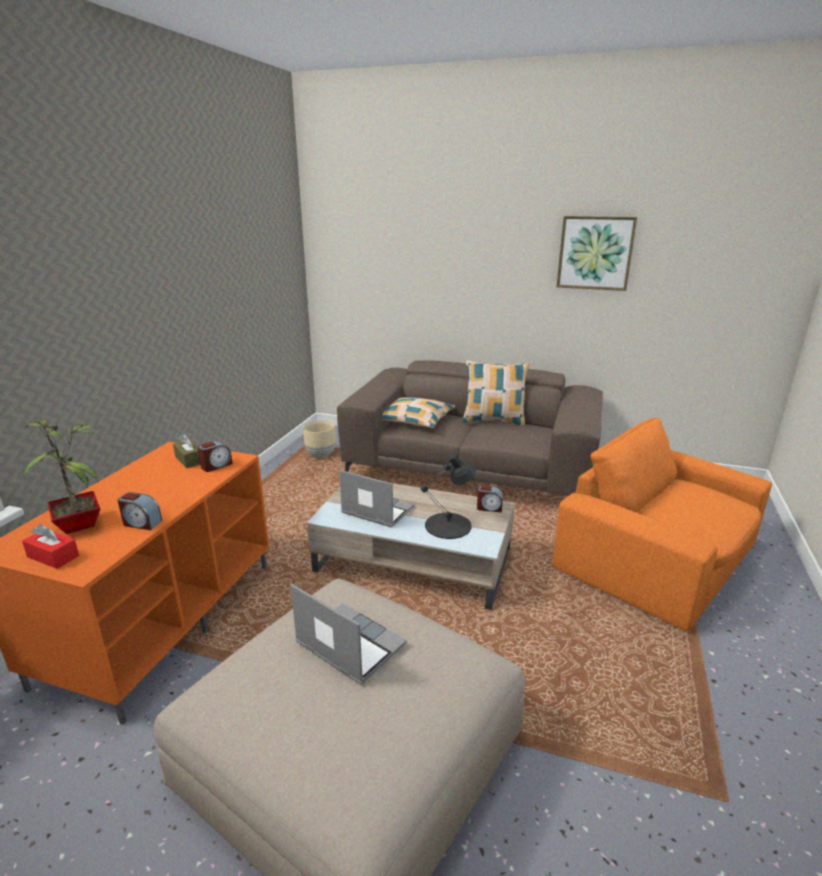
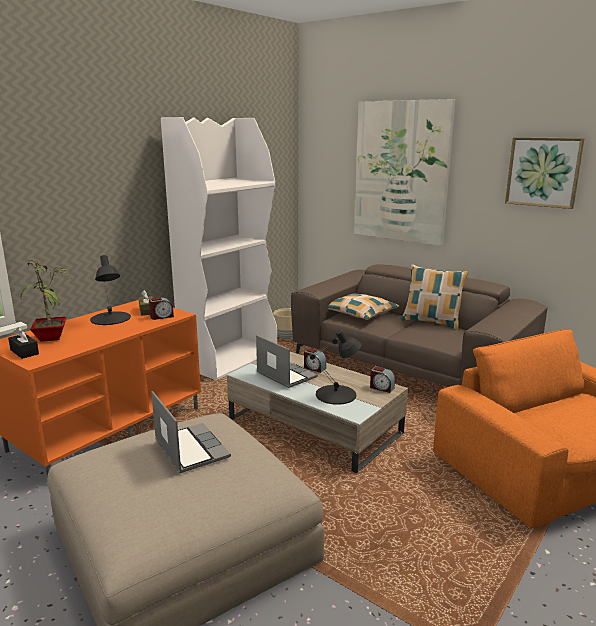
camera: 20 degrees right, 5 degrees down
red tissue box [22,524,79,569] -> black tissue box [8,327,39,359]
alarm clock [118,492,162,530] -> alarm clock moved to [304,348,326,373]
none -> black table lamp [90,255,131,325]
none -> white bookcase [161,117,277,380]
none -> picture [354,99,455,246]

